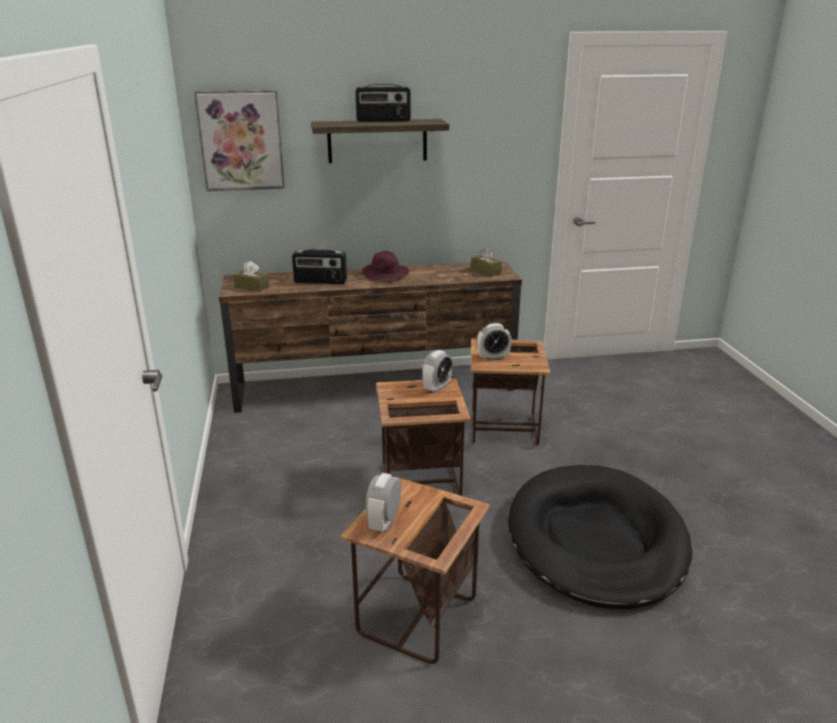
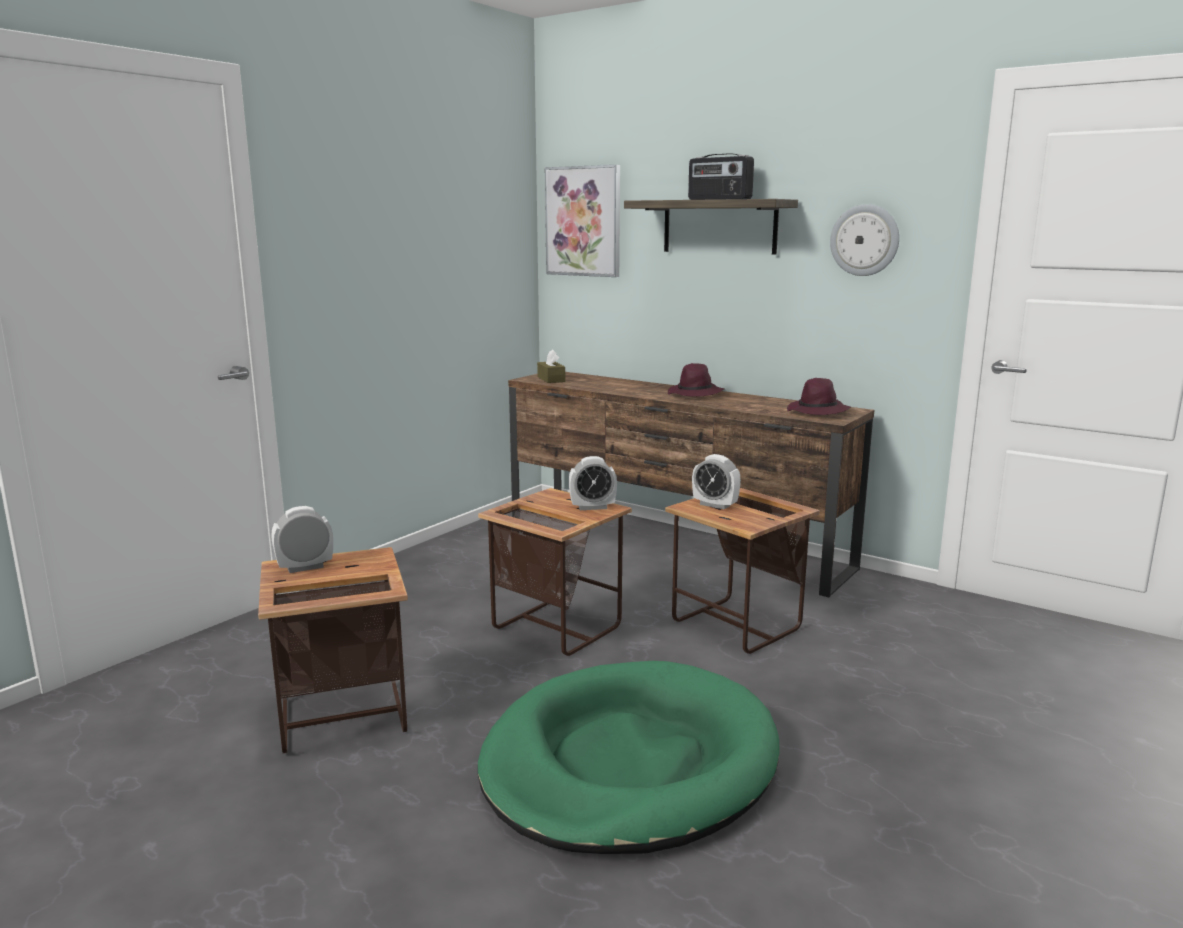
camera: 45 degrees right, 10 degrees down
radio [292,249,347,284] -> none
brown tissue box [471,247,502,277] -> purple hat [787,378,851,415]
black dog bed [508,465,692,609] -> green dog bed [478,661,780,854]
none -> wall clock [830,204,899,276]

